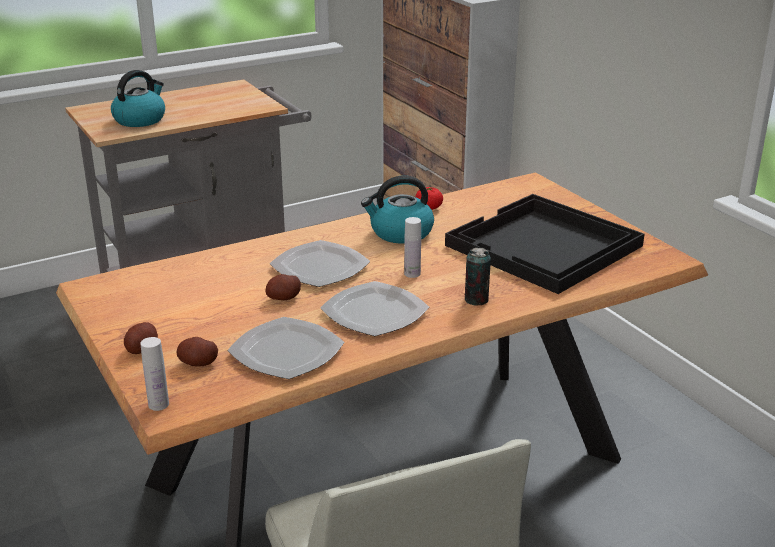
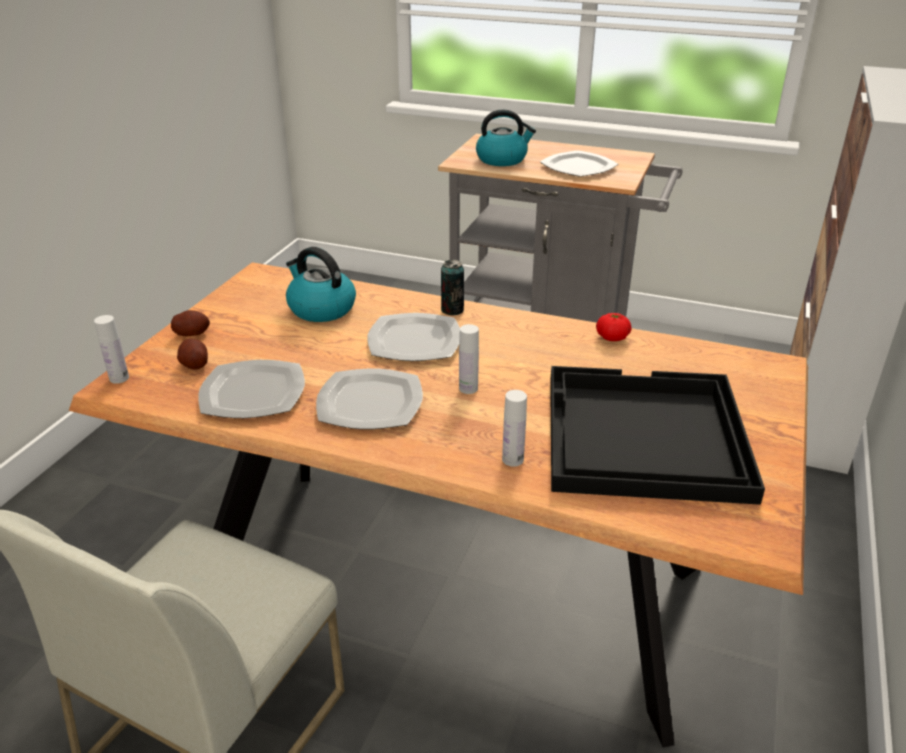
camera: 50 degrees right, 5 degrees up
potato [265,274,301,300] -> none
kettle [361,176,434,244] -> kettle moved to [286,247,356,322]
can [465,248,491,305] -> can moved to [441,259,464,316]
none -> white bottle [502,390,527,467]
none -> plate [540,150,618,177]

